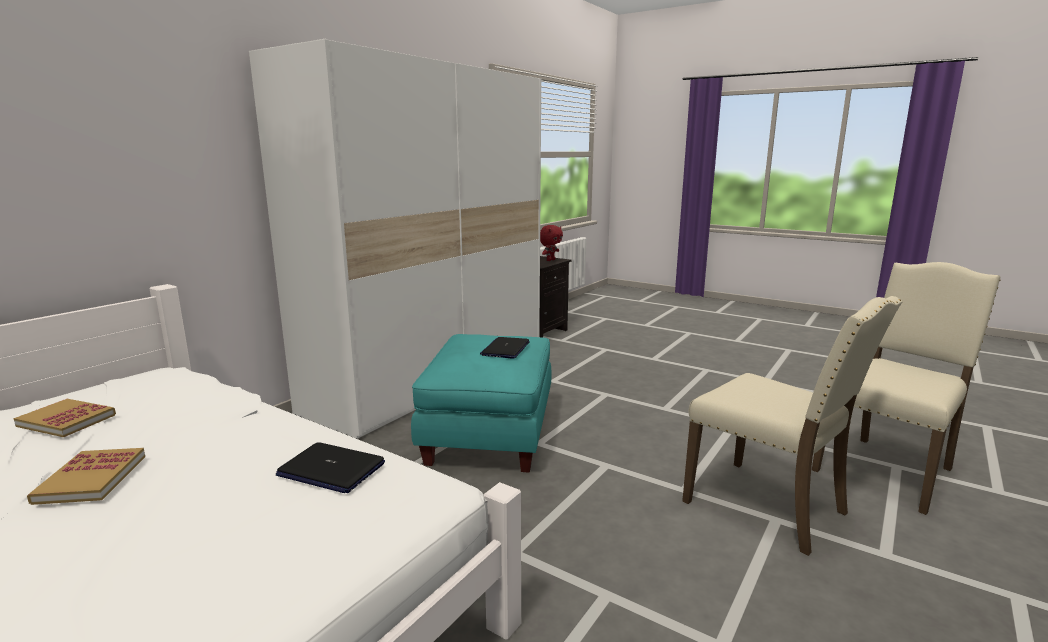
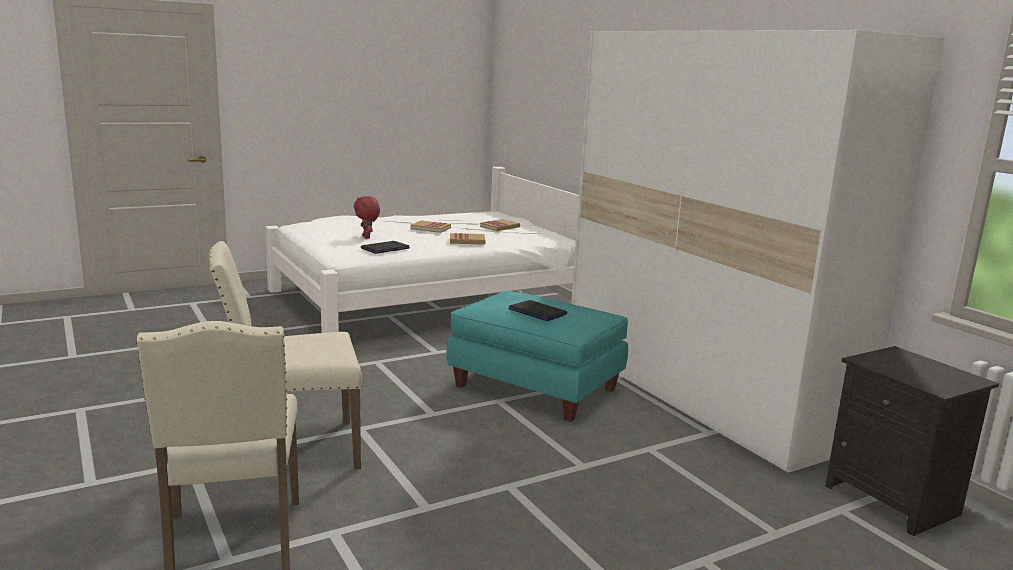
camera: 115 degrees right, 0 degrees up
red plush toy [540,225,563,261] -> red plush toy moved to [354,196,380,239]
none -> book [450,233,485,245]

